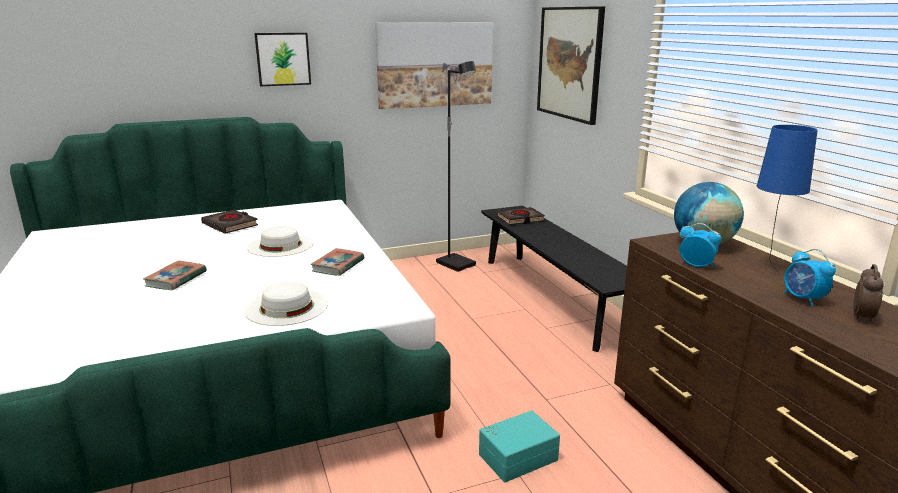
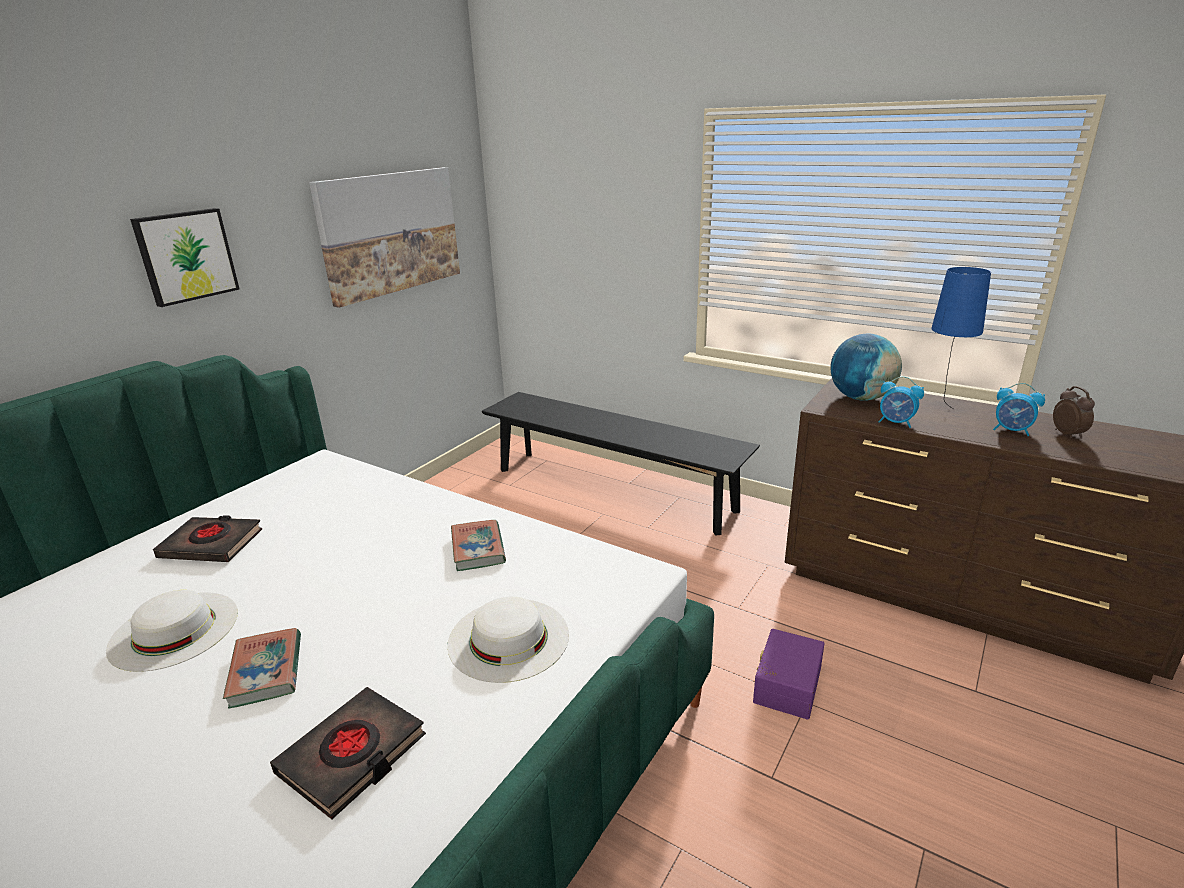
camera: 35 degrees left, 5 degrees up
white hat [247,226,313,257] -> white hat moved to [106,590,238,672]
black floor lamp [436,61,476,272] -> none
turquoise storage box [479,410,560,482] -> purple storage box [753,629,825,720]
black book [496,207,545,225] -> black book moved to [270,687,426,819]
picture [537,6,605,125] -> none
alarm clock [679,223,721,267] -> alarm clock turned 150 degrees counterclockwise [879,376,924,428]

